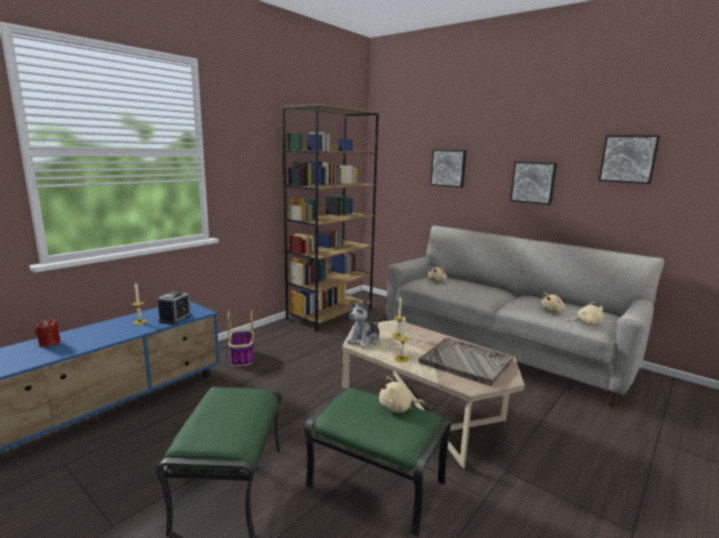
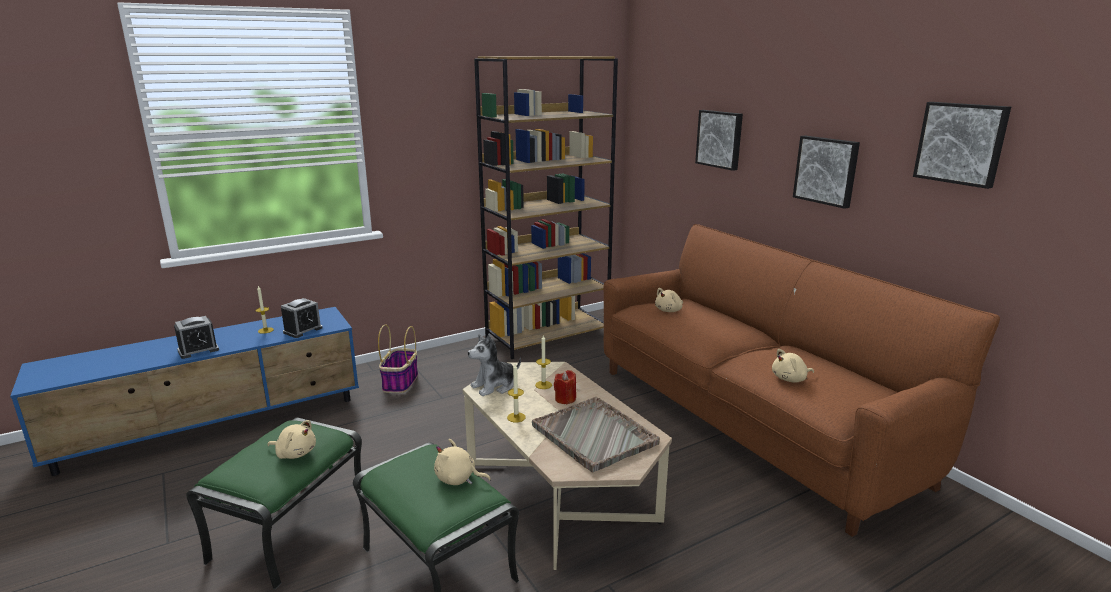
camera: 20 degrees right, 5 degrees up
red candle [35,319,61,347] -> red candle moved to [554,370,576,405]
grey sofa [387,225,664,407] -> brown sofa [604,224,1000,537]
beige plush toy [568,302,604,325] -> beige plush toy moved to [267,420,316,459]
none -> alarm clock [174,316,219,359]

